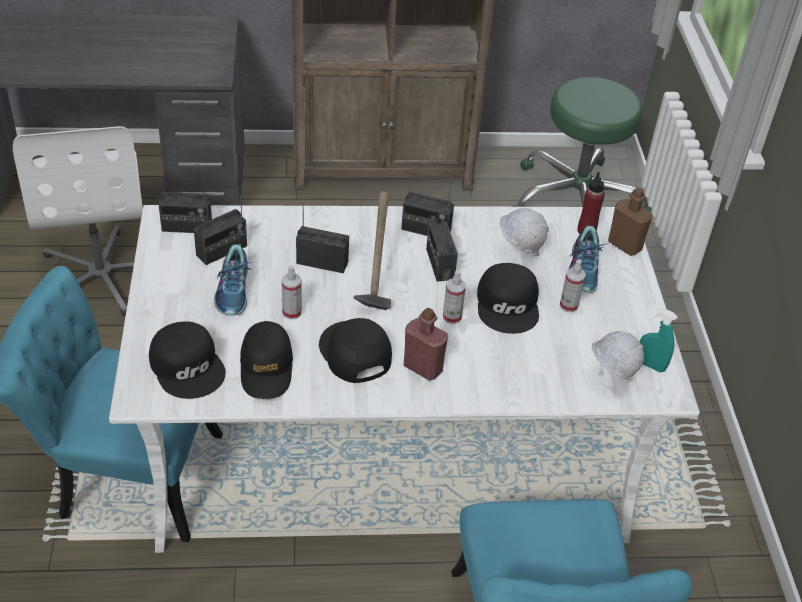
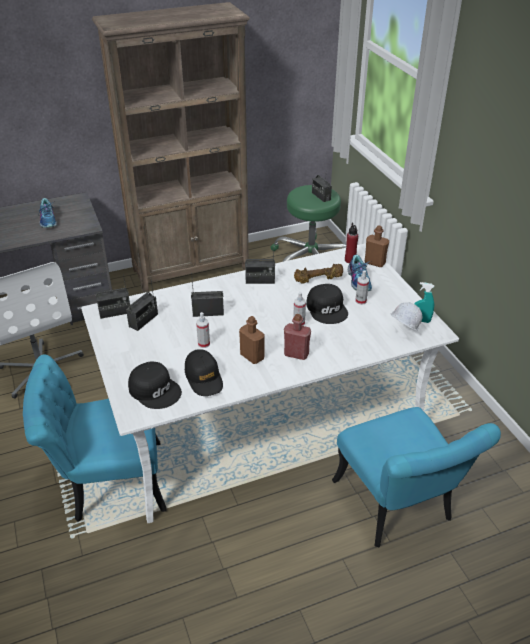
camera: 15 degrees left, 5 degrees down
shoe [214,244,252,316] -> shoe moved to [39,198,57,228]
black cap [319,318,392,383] -> brown bottle [239,316,265,364]
hammer [354,191,391,310] -> none
radio [426,219,458,282] -> radio moved to [312,175,332,202]
white hard hat [500,208,549,256] -> brown dumbbell [294,264,343,284]

